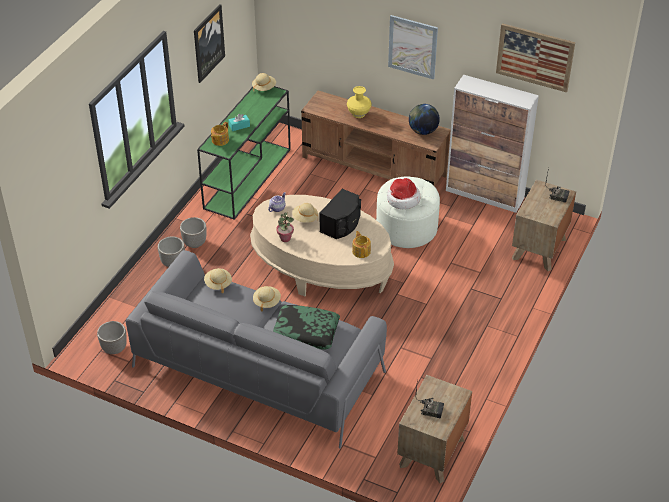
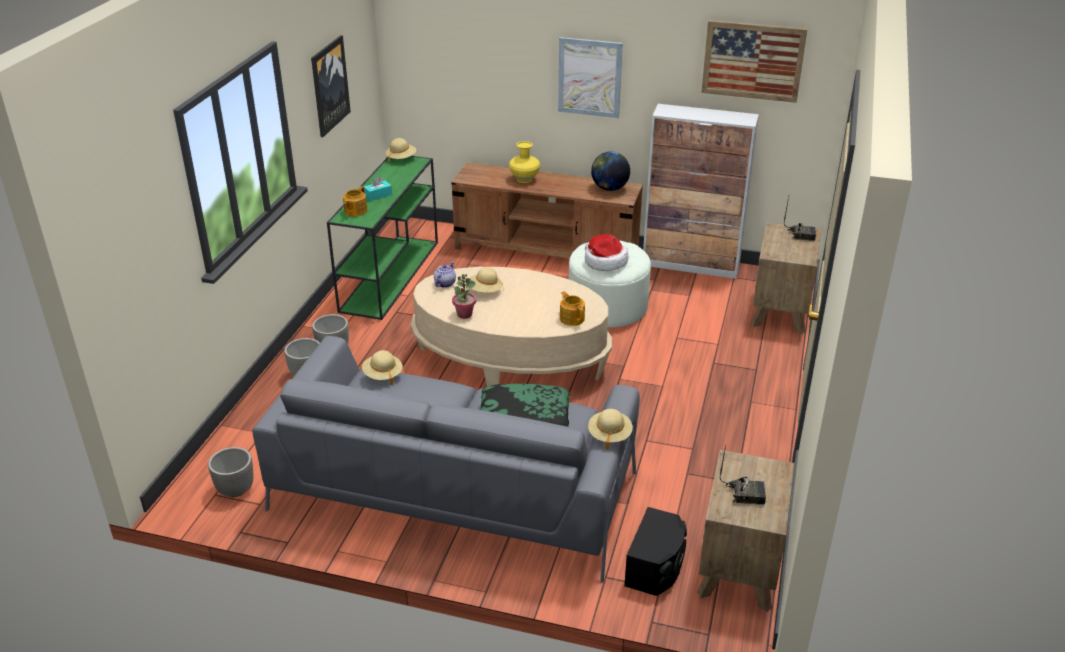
camera: 10 degrees left, 10 degrees down
beige hat [253,286,281,311] -> beige hat moved to [588,409,633,450]
black speaker [319,189,361,239] -> black speaker moved to [624,507,687,596]

